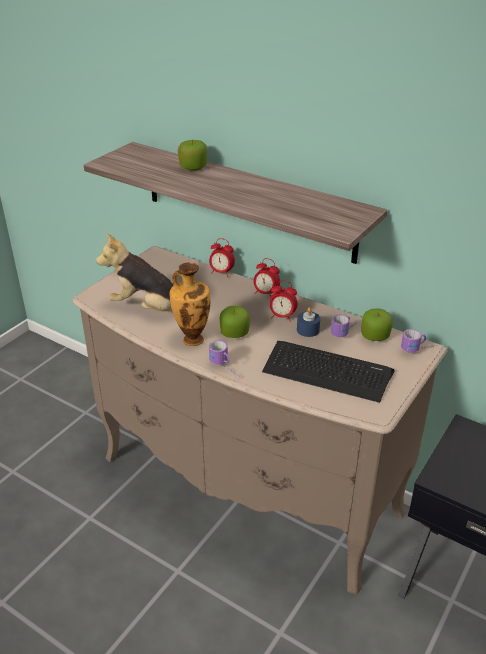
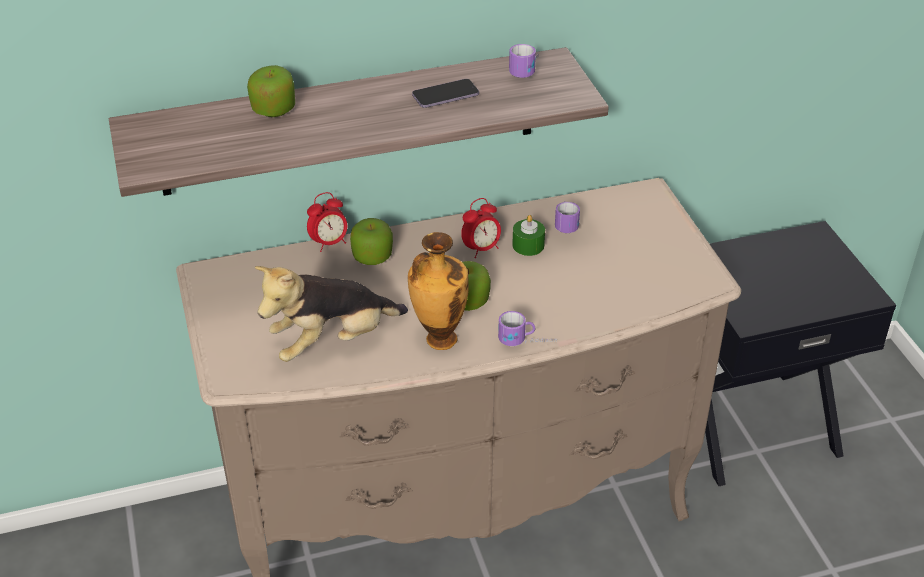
camera: 50 degrees left, 5 degrees up
alarm clock [254,258,280,297] -> none
keyboard [262,341,395,403] -> none
blue candle [297,307,320,337] -> green candle [512,215,545,256]
apple [361,309,393,341] -> apple moved to [350,218,393,265]
mug [401,329,438,353] -> mug moved to [509,44,538,78]
none -> phone [412,79,479,108]

